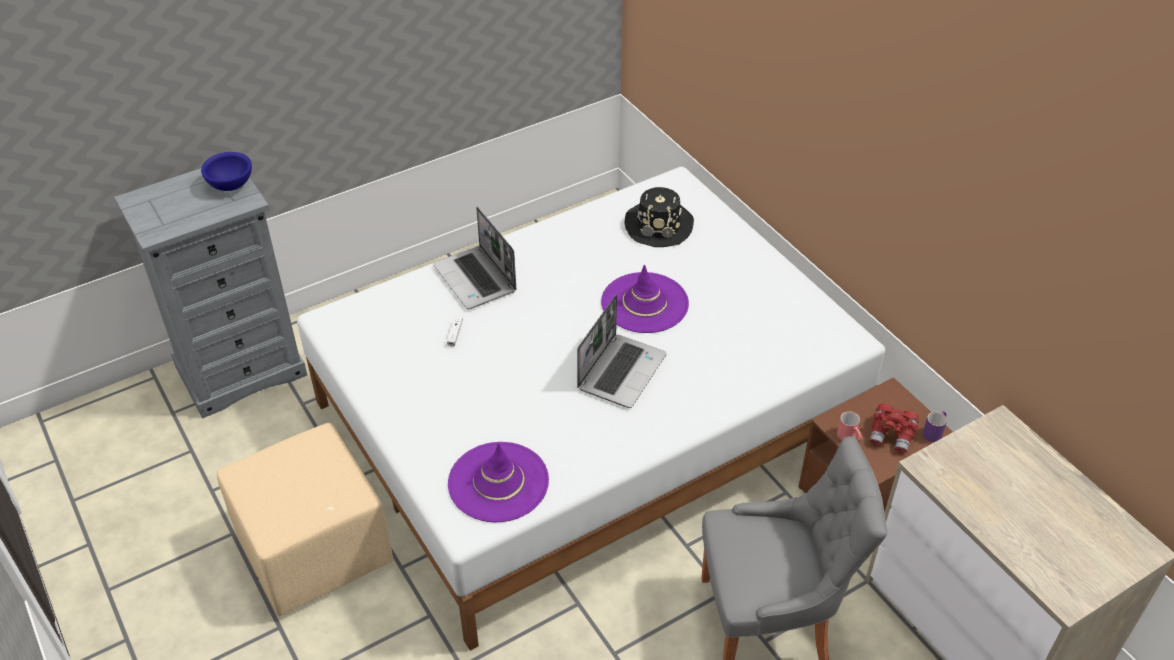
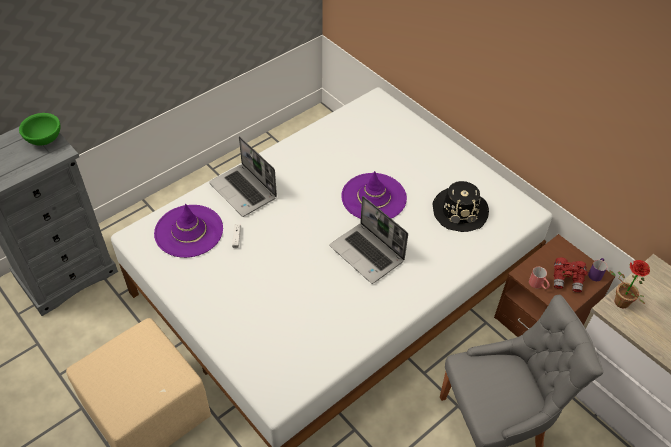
camera: 10 degrees left, 5 degrees up
blue bowl [201,152,252,191] -> green bowl [19,113,60,146]
purple hat [448,442,549,522] -> purple hat moved to [154,204,223,258]
laptop [577,295,667,408] -> laptop turned 120 degrees clockwise [330,196,408,284]
black hat [625,187,694,247] -> black hat moved to [433,181,489,232]
none -> potted plant [609,260,650,308]

